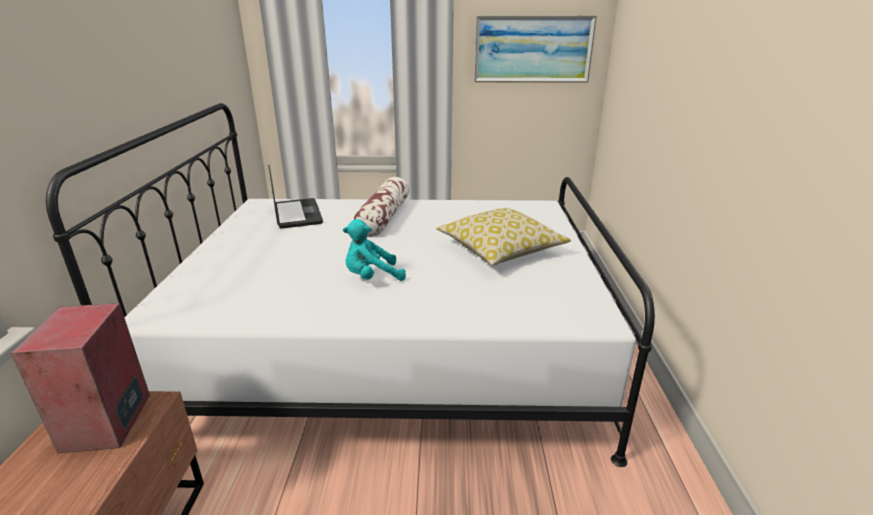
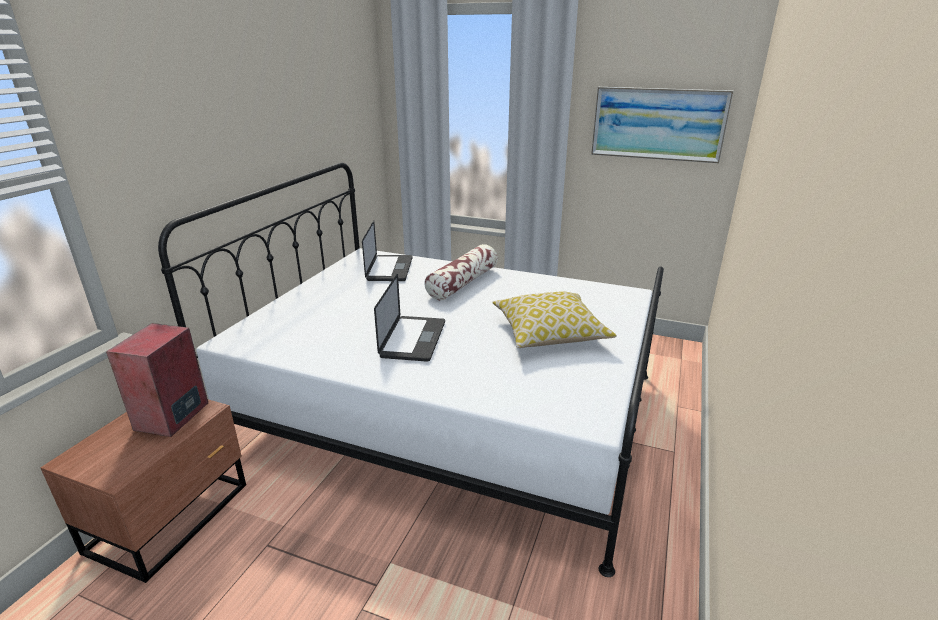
camera: 20 degrees right, 0 degrees up
turquoise plush toy [343,219,406,281] -> laptop [374,274,445,362]

